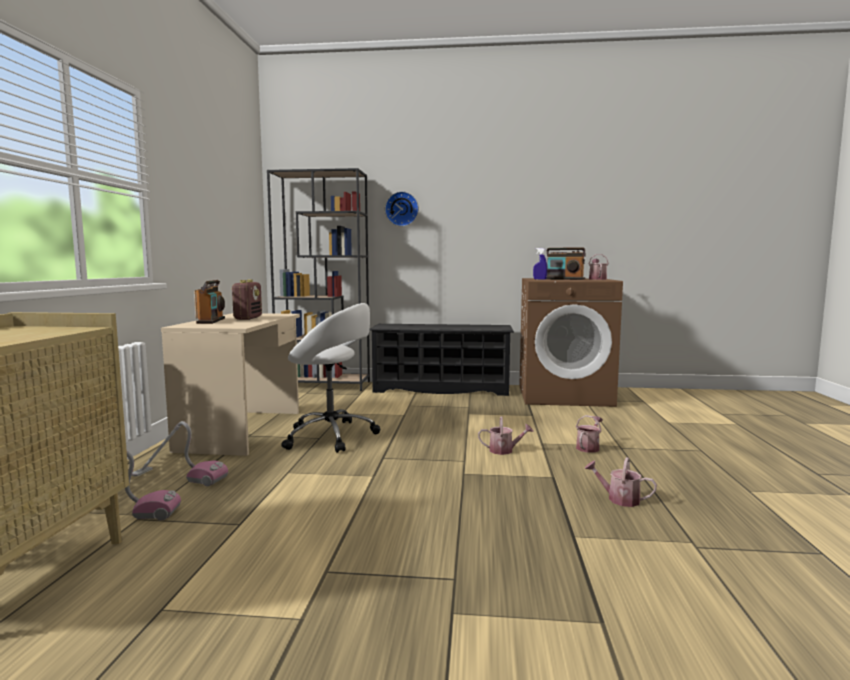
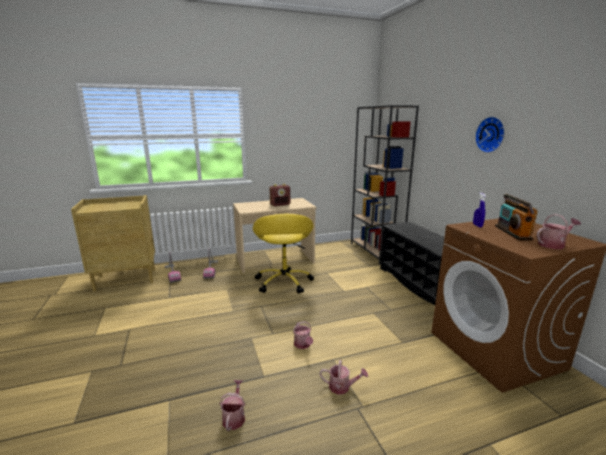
camera: 65 degrees right, 10 degrees up
radio [194,280,225,324] -> none
white office chair [281,303,380,453] -> yellow office chair [252,214,314,293]
wall clock [385,191,419,226] -> wall clock moved to [475,117,505,153]

